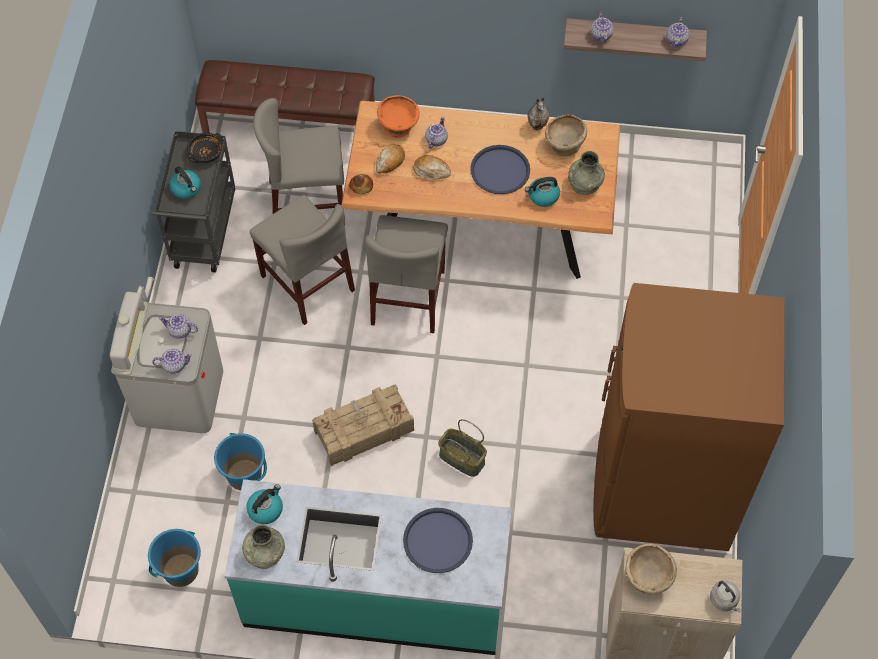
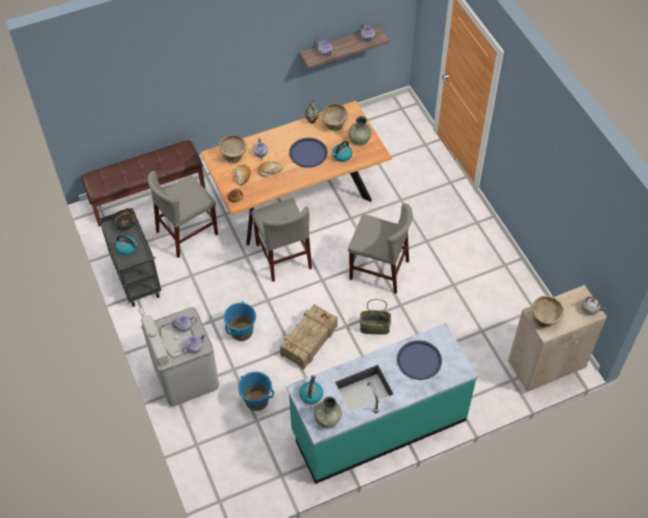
camera: 30 degrees left, 5 degrees down
blue bucket [148,529,201,587] -> blue bucket moved to [224,301,256,341]
grey chair [250,195,355,325] -> grey chair moved to [348,204,413,294]
orange bowl [377,95,420,138] -> beige bowl [219,135,247,163]
brown fridge [593,283,785,551] -> none

